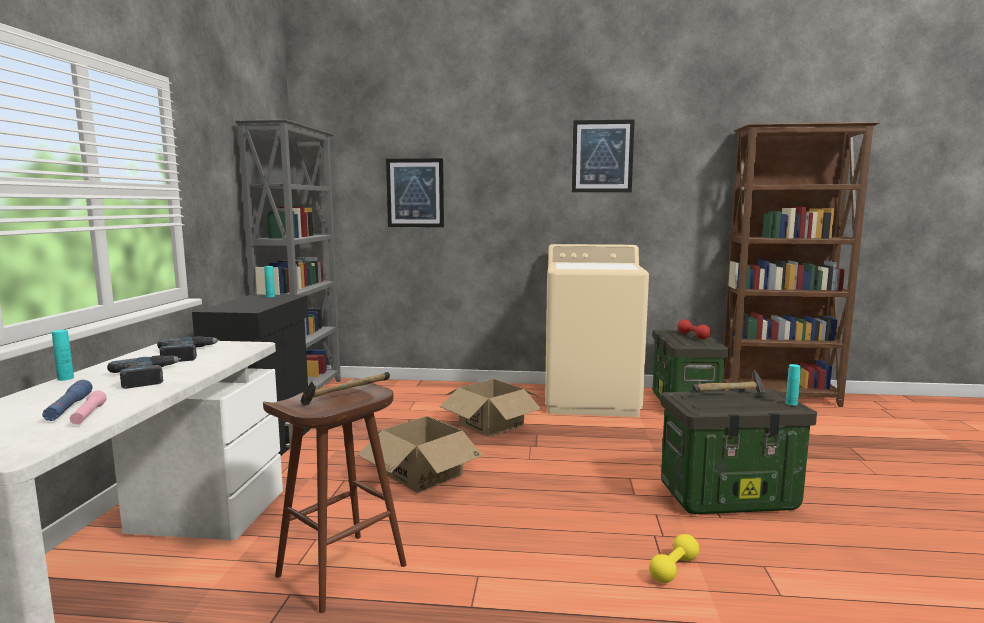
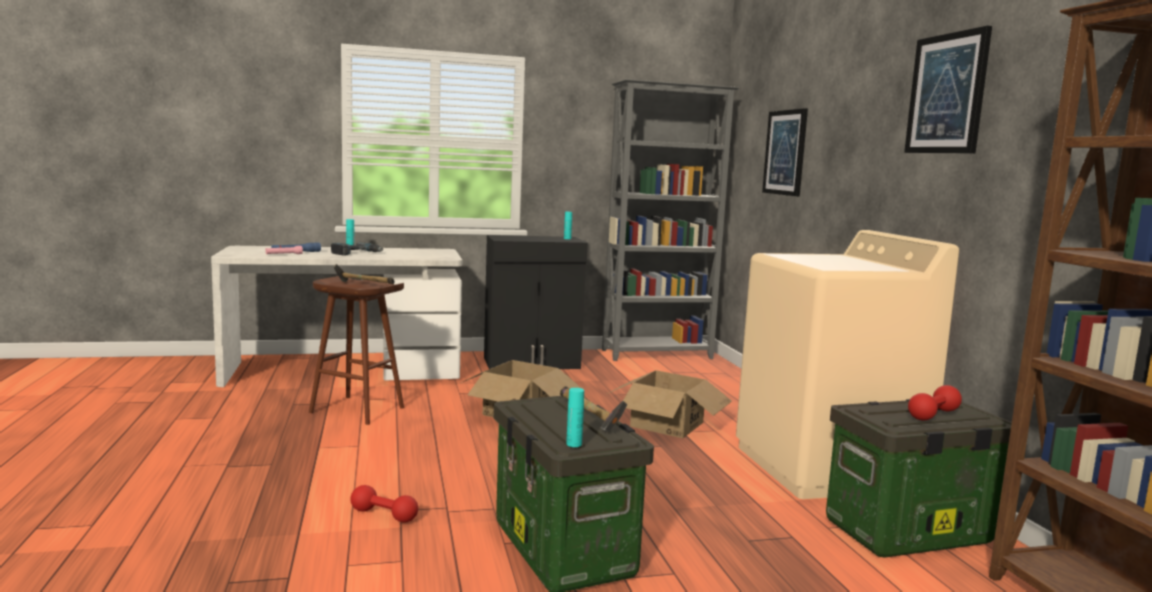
camera: 70 degrees right, 0 degrees up
power drill [157,336,219,362] -> none
yellow dumbbell [649,534,699,583] -> red dumbbell [350,485,418,523]

